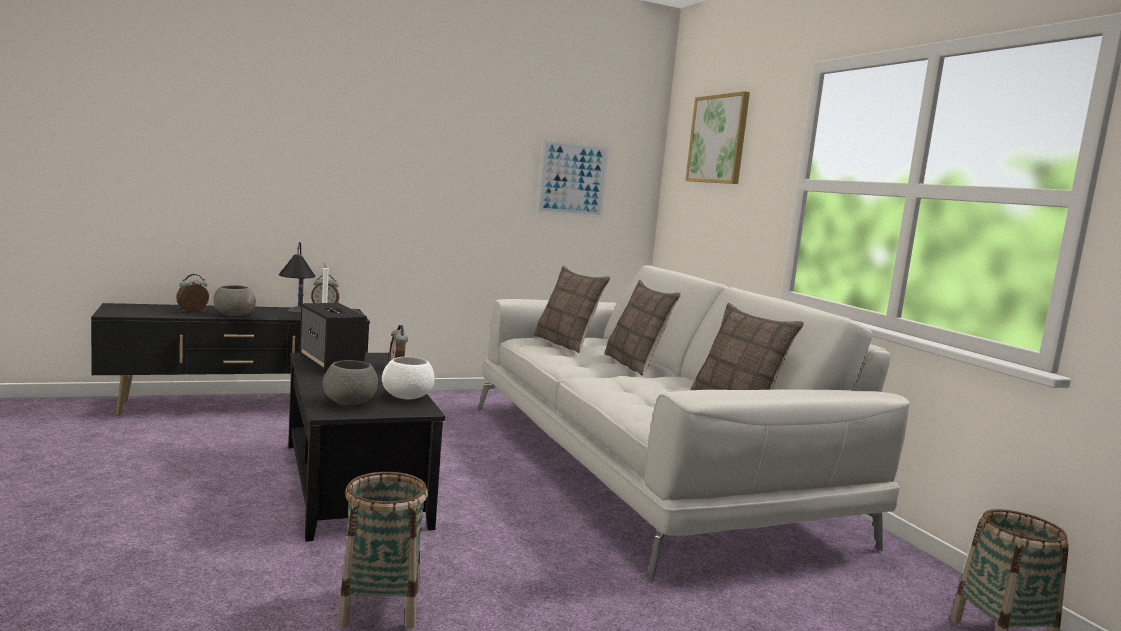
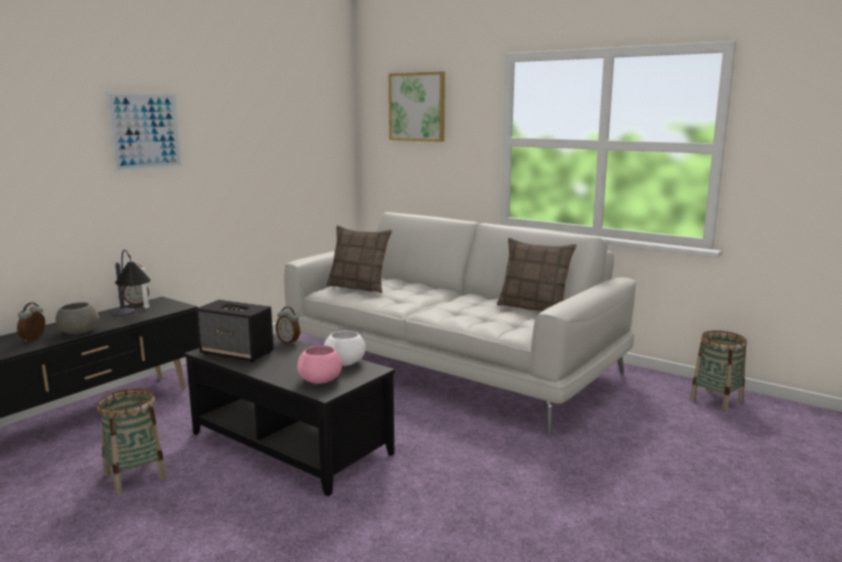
camera: 30 degrees left, 5 degrees up
grey bowl [322,360,378,405] -> pink bowl [297,345,342,384]
basket [337,472,428,629] -> basket moved to [97,388,166,494]
picture [537,139,609,218] -> picture moved to [105,92,183,172]
pillow [605,280,681,376] -> none

